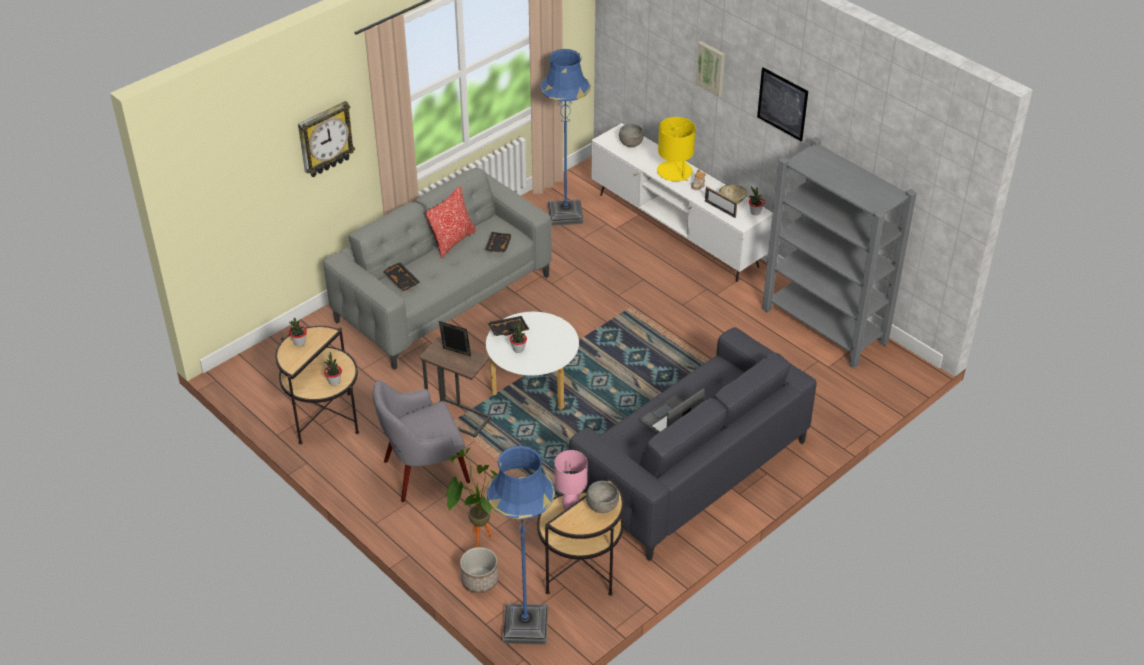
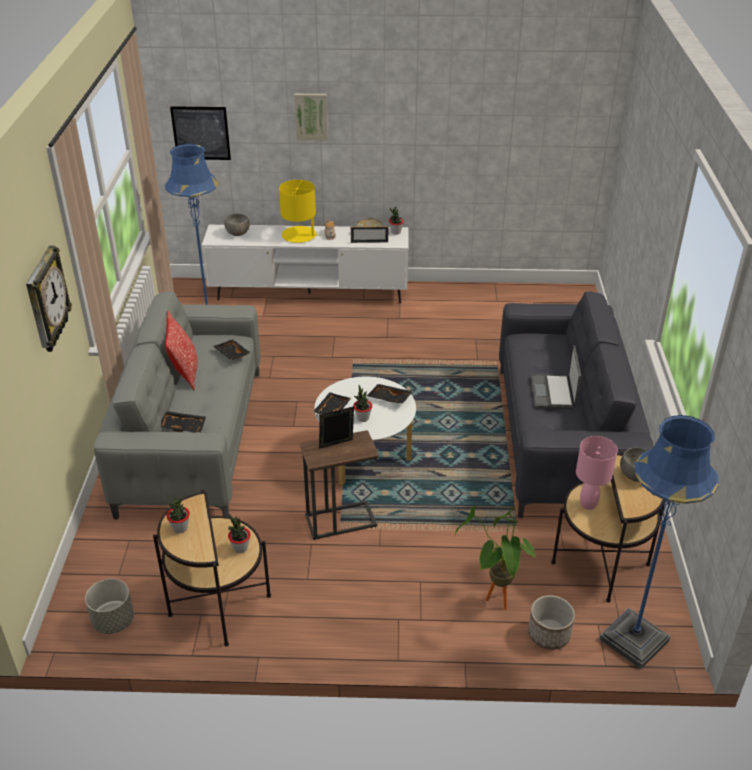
camera: 45 degrees left, 5 degrees down
grey armchair [373,380,470,502] -> none
picture [757,67,808,142] -> picture moved to [170,106,231,160]
grey bookcase [762,137,917,368] -> none
none -> grey planter [85,579,134,634]
none -> black tray [367,384,413,404]

